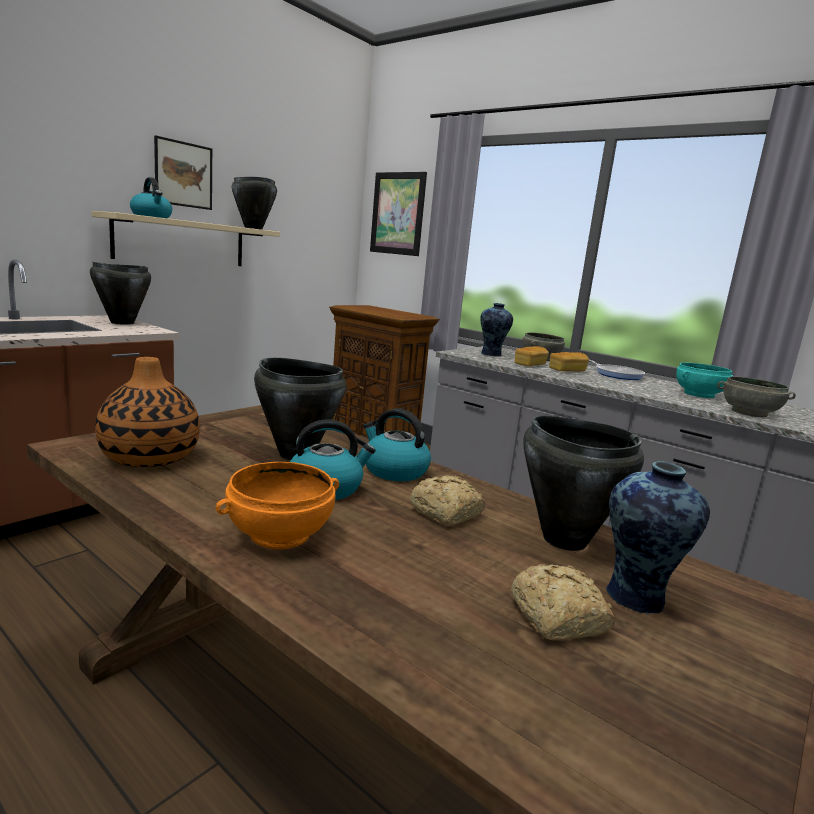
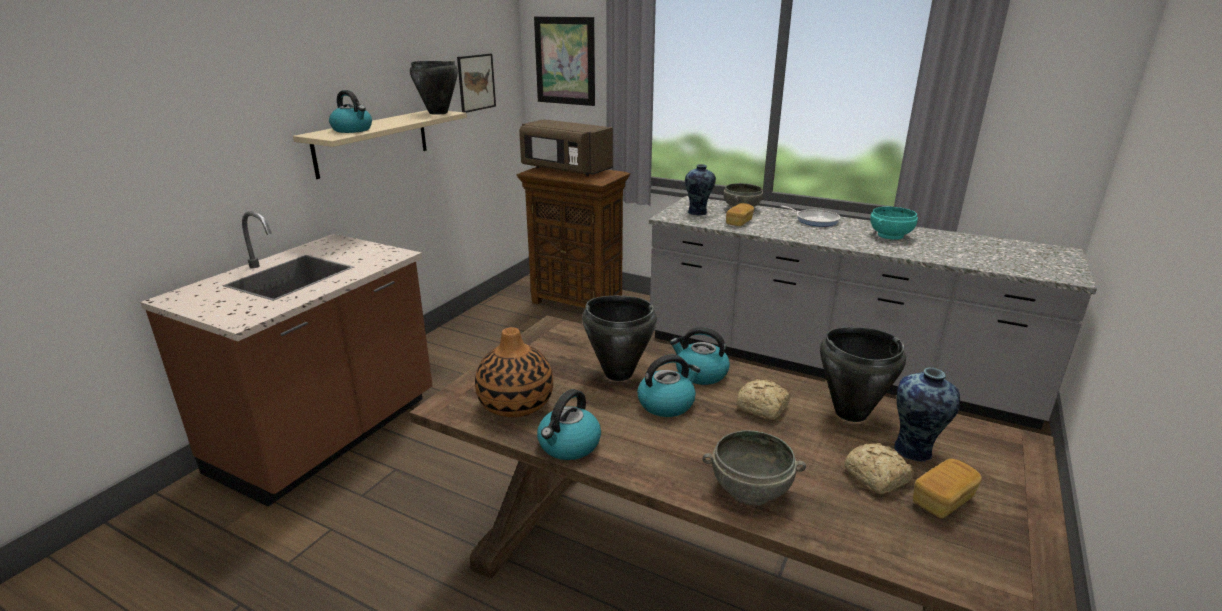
camera: 10 degrees left, 10 degrees up
black cooking pot [90,262,151,325] -> none
picture [154,135,212,210] -> picture moved to [457,54,496,113]
orange bowl [216,462,339,549] -> none
bread [549,352,589,372] -> bread moved to [913,459,982,519]
grey bowl [717,377,796,417] -> grey bowl moved to [702,430,806,505]
none -> brown microwave [519,119,613,176]
none -> kettle [537,389,601,460]

